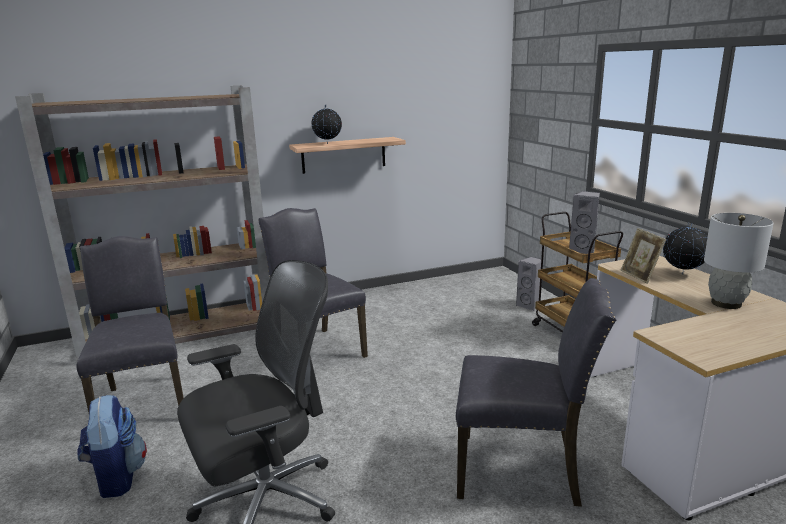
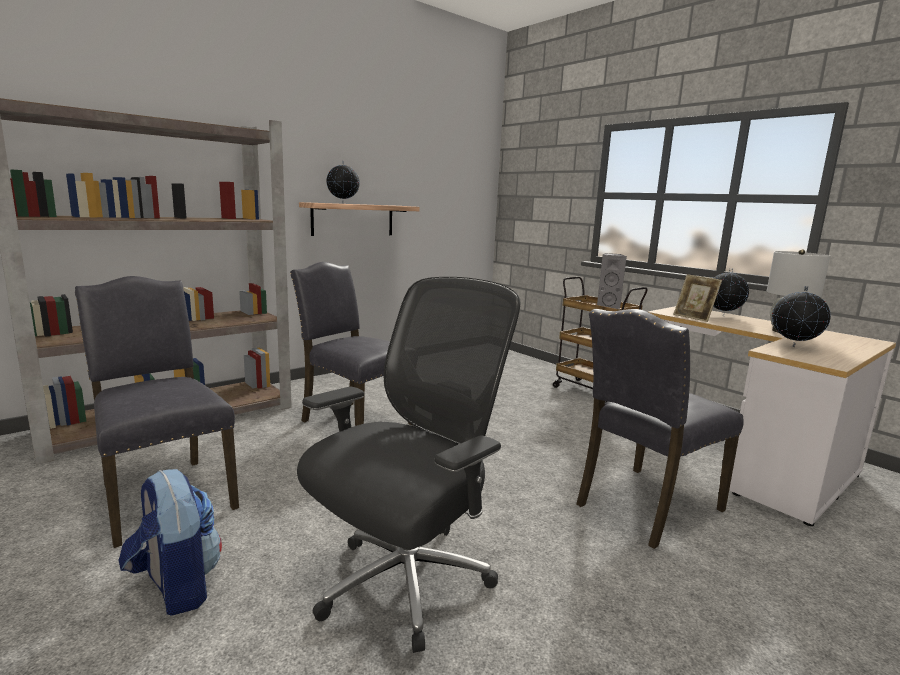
camera: 20 degrees left, 5 degrees down
grey chair [456,278,616,507] -> grey chair turned 150 degrees clockwise [576,309,744,549]
grey speaker [516,257,542,311] -> none
none -> globe [772,286,831,347]

